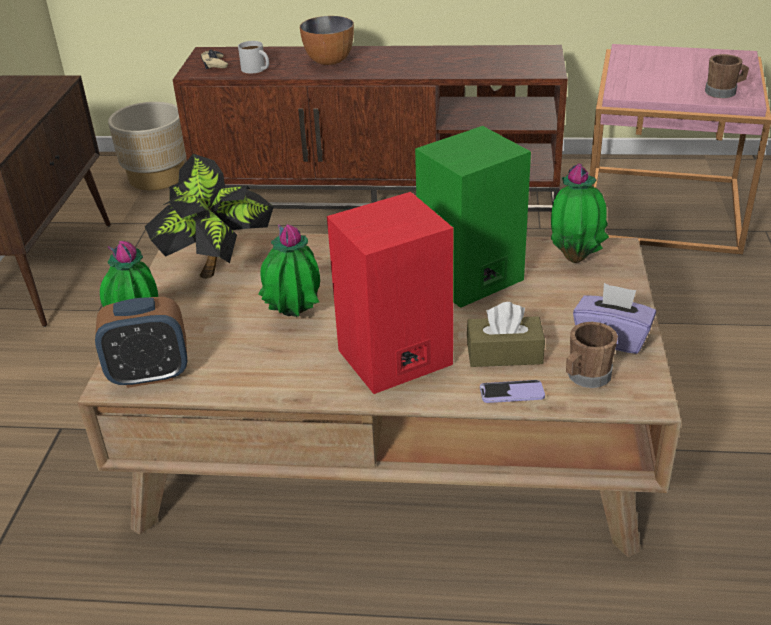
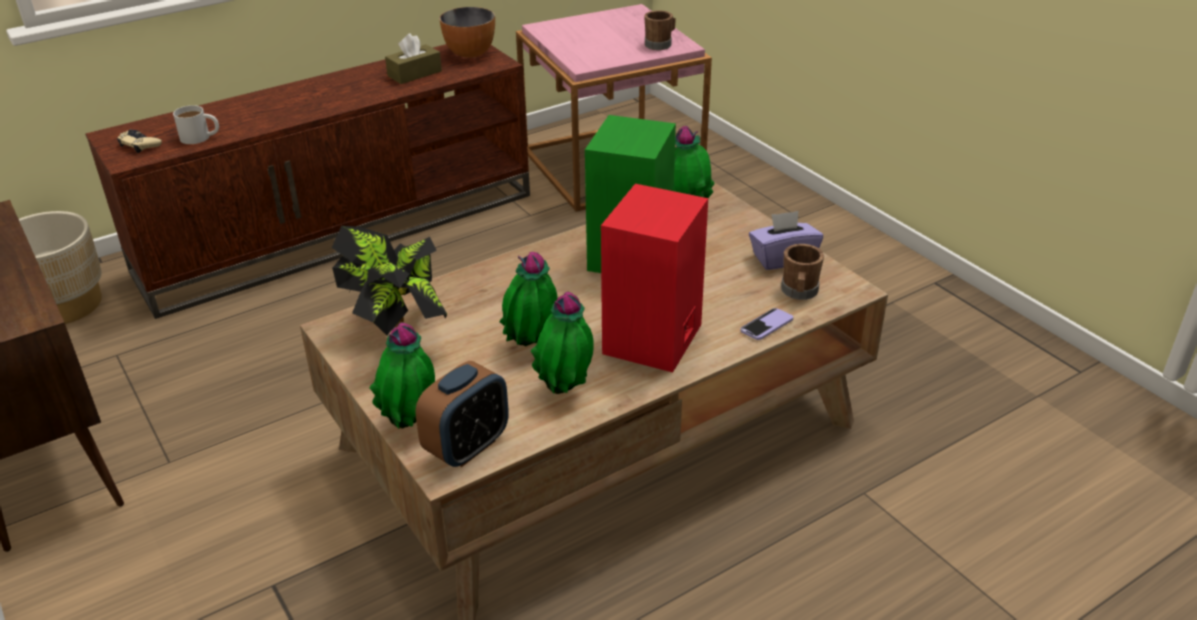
camera: 40 degrees left, 0 degrees up
bowl [300,16,354,65] -> bowl moved to [439,7,495,58]
brown tissue box [467,302,545,367] -> brown tissue box moved to [385,33,442,84]
none -> potted plant [531,292,594,394]

